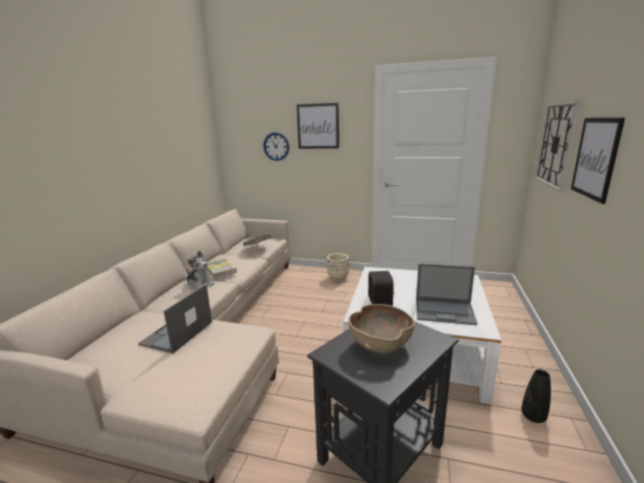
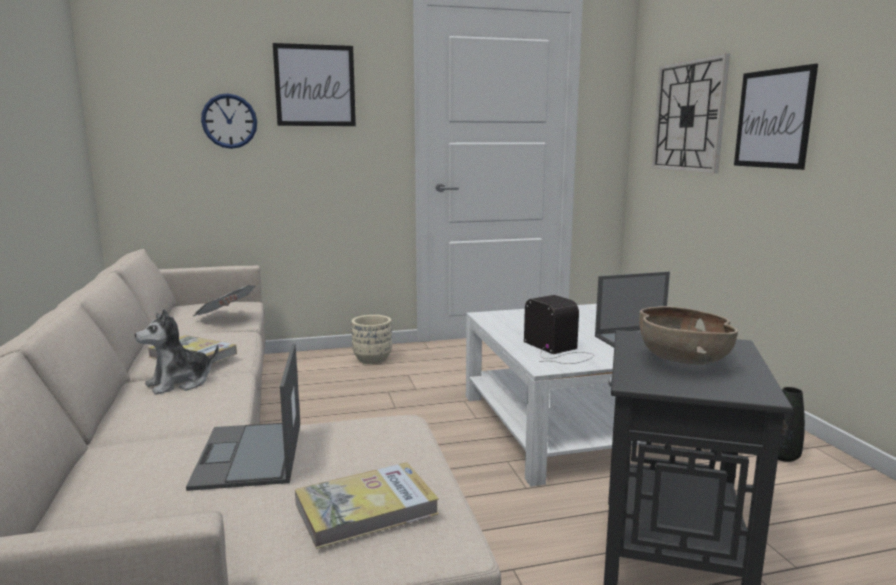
camera: 30 degrees left, 5 degrees down
plush toy [186,251,215,289] -> plush toy turned 135 degrees clockwise [135,309,219,395]
none -> book [295,462,439,549]

